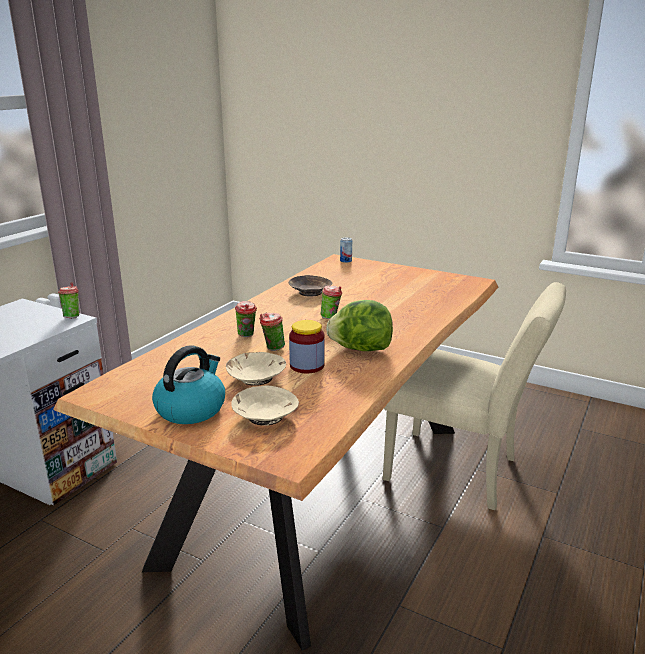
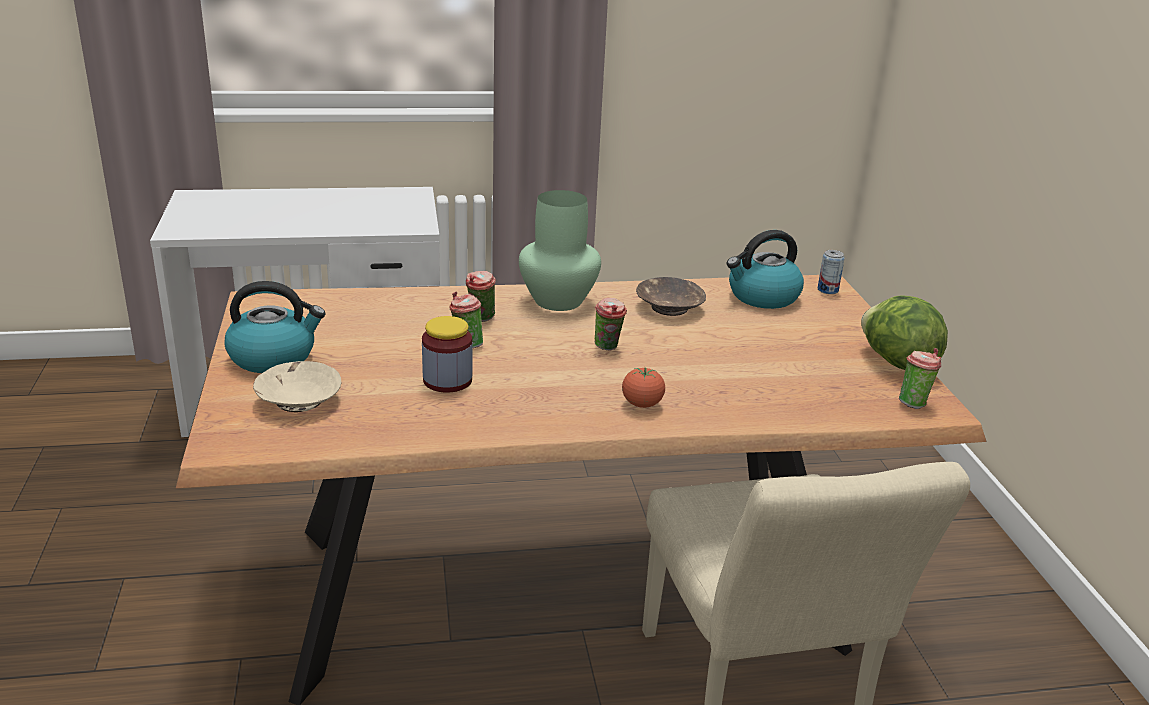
camera: 50 degrees right, 5 degrees up
cup [58,282,79,318] -> cup moved to [899,348,941,409]
beige bowl [226,352,286,386] -> none
lettuce [326,300,393,351] -> lettuce moved to [861,295,948,370]
none -> green vase [519,190,601,311]
none -> tomato [622,367,665,408]
none -> kettle [726,230,804,309]

